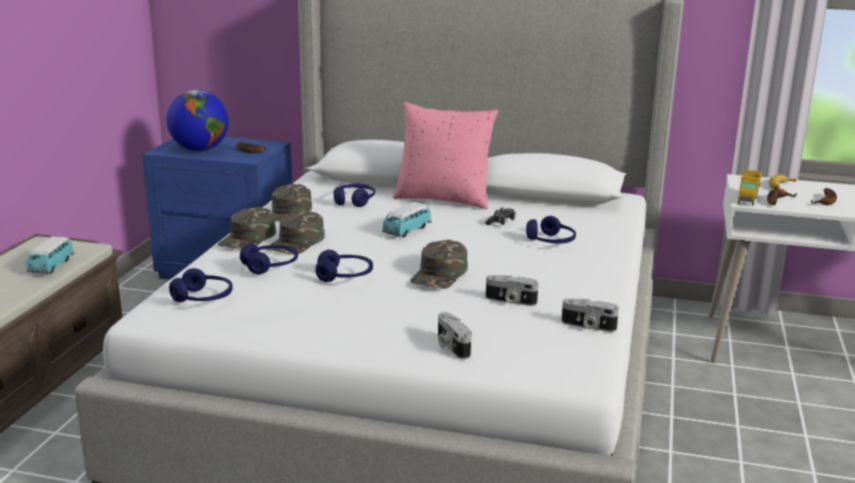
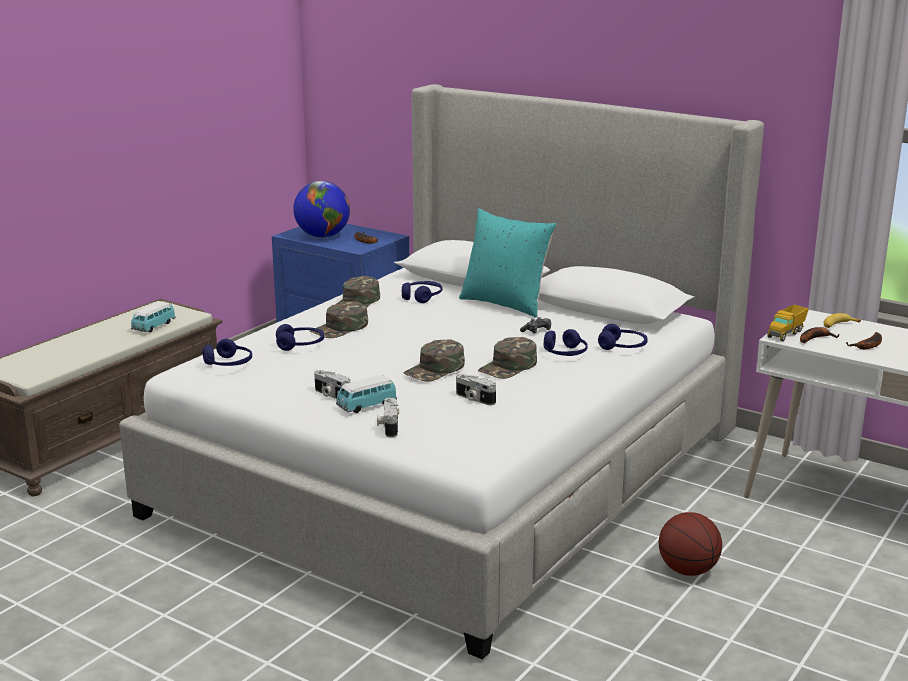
camera: 20 degrees right, 0 degrees up
green cap [218,207,276,250] -> green cap moved to [478,337,537,379]
blue headphones [315,250,373,282] -> blue headphones moved to [598,324,648,350]
toy car [382,202,432,238] -> toy car moved to [336,375,397,413]
pink pillow [393,102,498,209] -> turquoise pillow [459,208,557,318]
camera [561,298,619,332] -> camera moved to [314,370,351,399]
none -> basketball [659,512,722,576]

